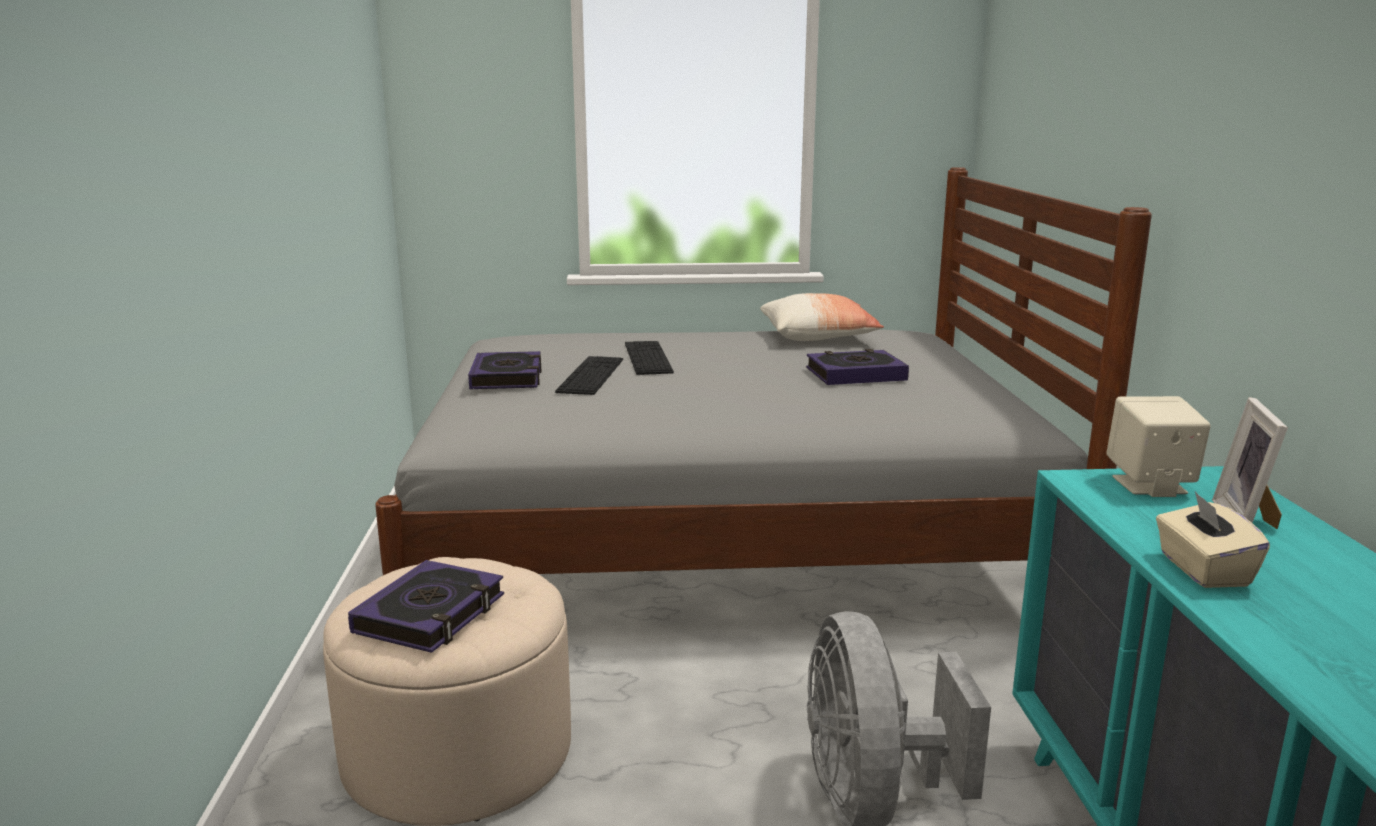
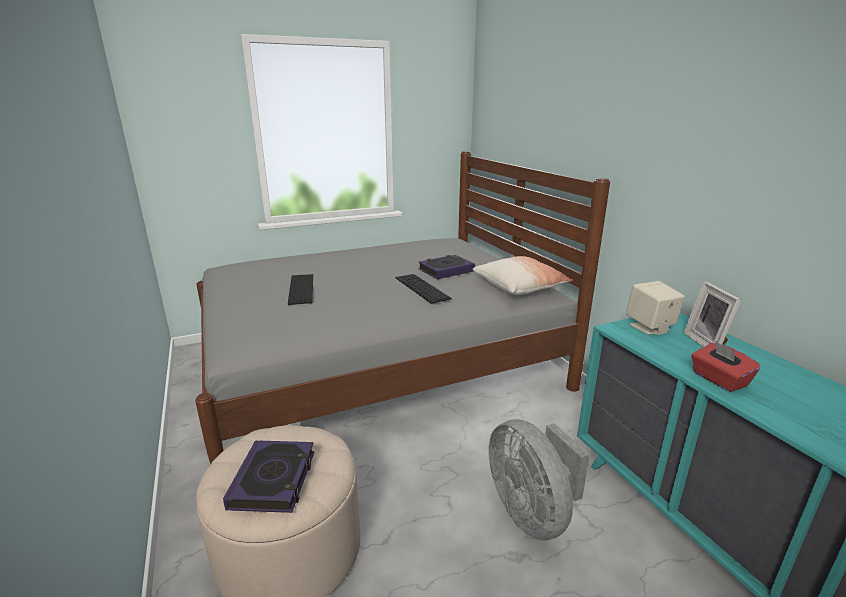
camera: 20 degrees left, 5 degrees up
book [468,351,541,389] -> none
keyboard [625,341,674,375] -> keyboard moved to [395,274,452,304]
pillow [760,293,884,341] -> pillow moved to [473,256,573,295]
beige tissue box [1156,492,1270,588] -> red tissue box [691,341,761,392]

